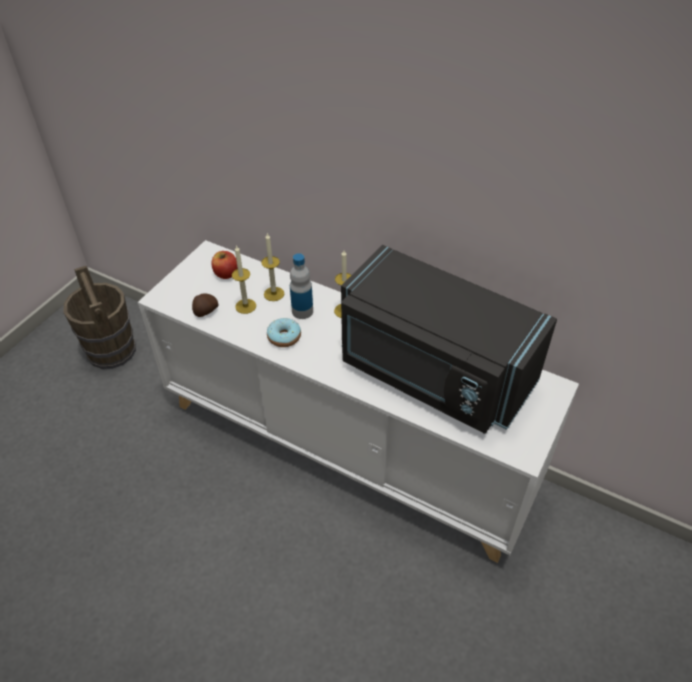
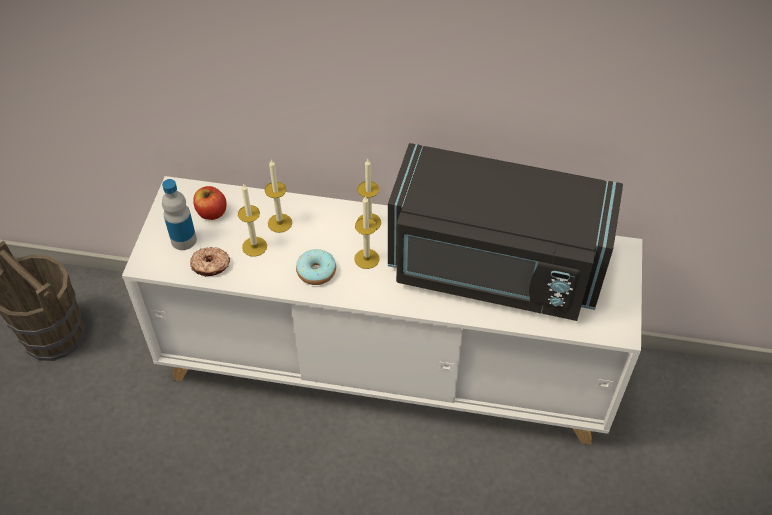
camera: 20 degrees left, 5 degrees up
potato [192,294,219,317] -> donut [190,247,230,277]
bottle [290,253,313,319] -> bottle moved to [162,179,197,250]
none -> candle [354,196,380,269]

